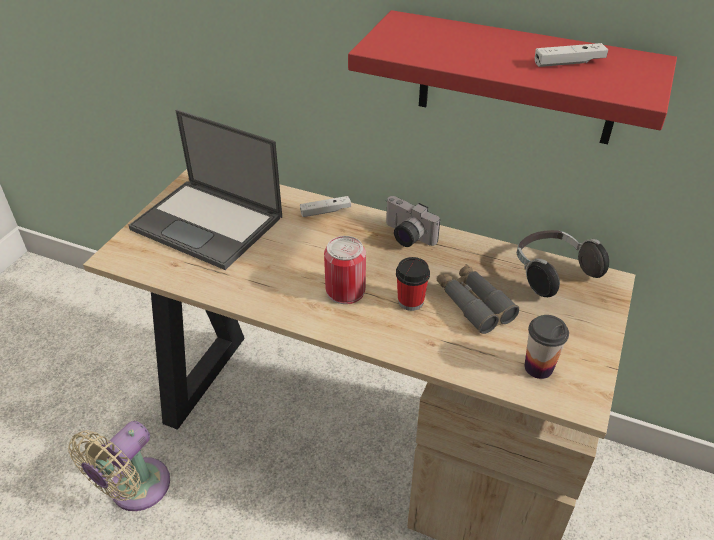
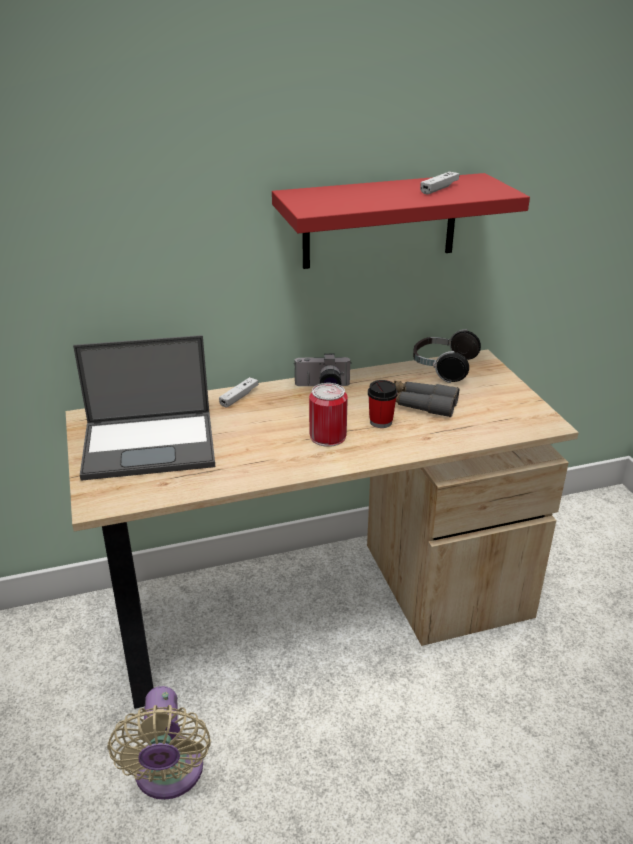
camera: 40 degrees left, 10 degrees down
cup [524,315,569,379] -> none

